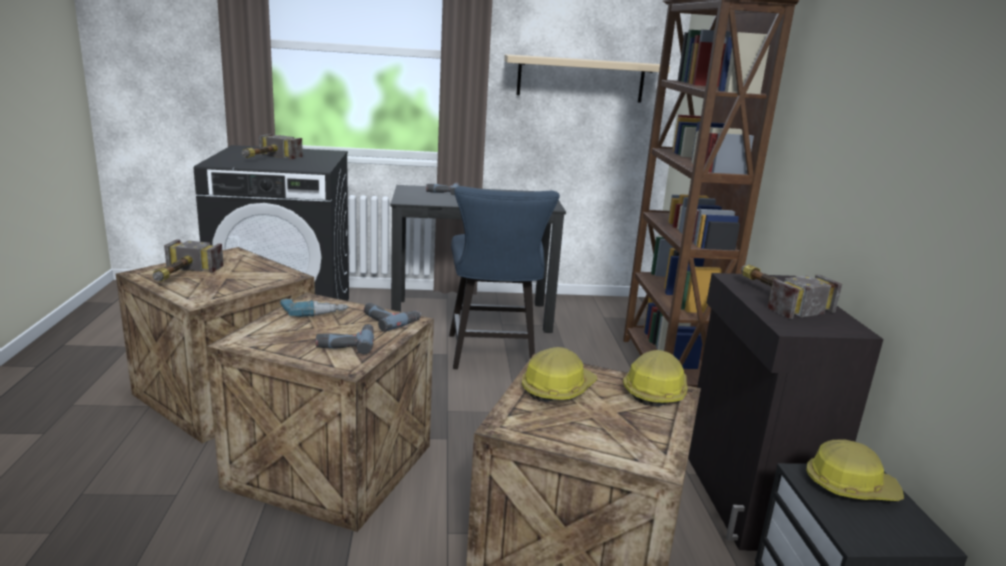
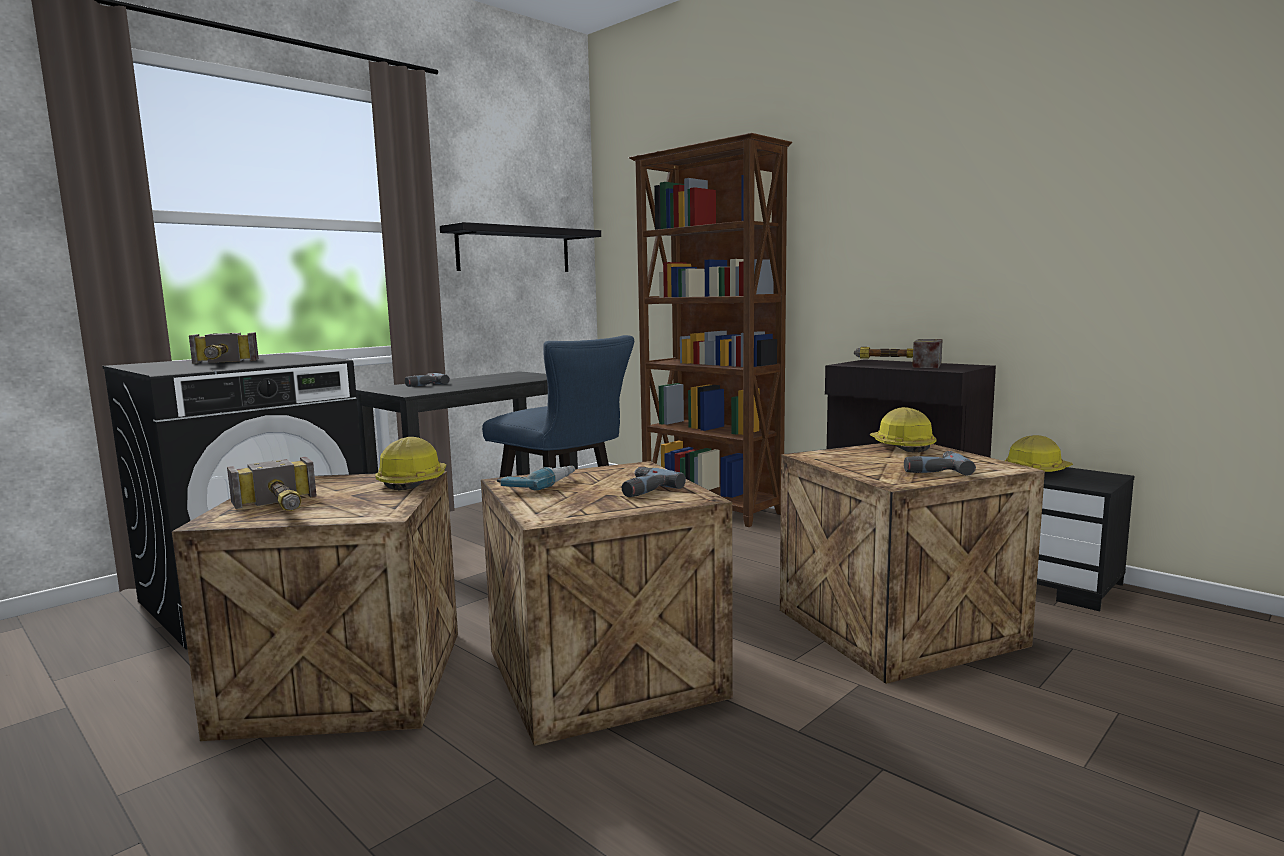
camera: 40 degrees left, 10 degrees down
power drill [364,303,421,332] -> power drill moved to [904,451,976,476]
beige shelf [504,54,670,103] -> black shelf [440,222,601,272]
hard hat [522,347,597,402] -> hard hat moved to [375,437,447,490]

